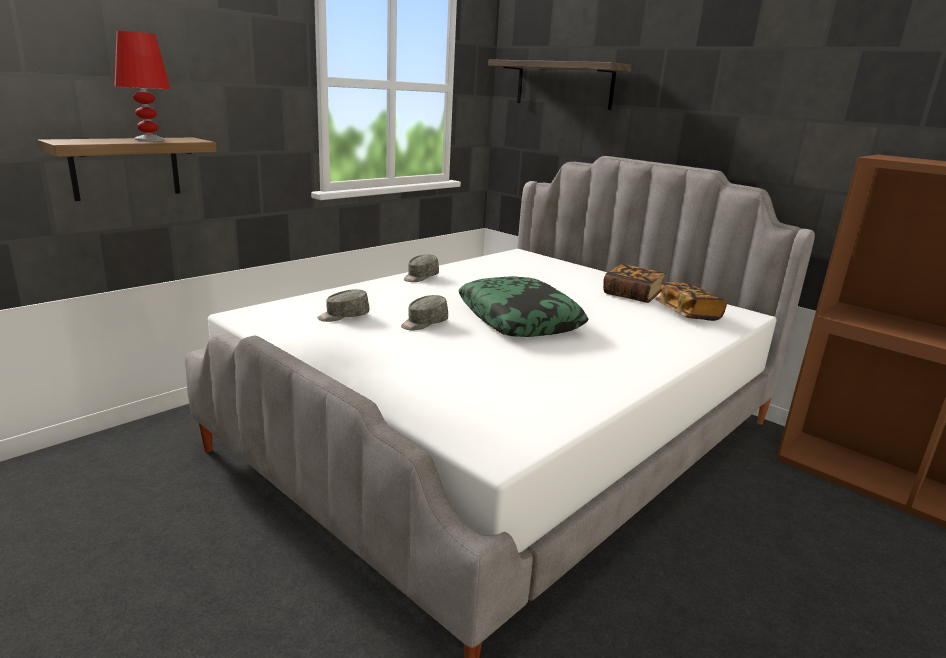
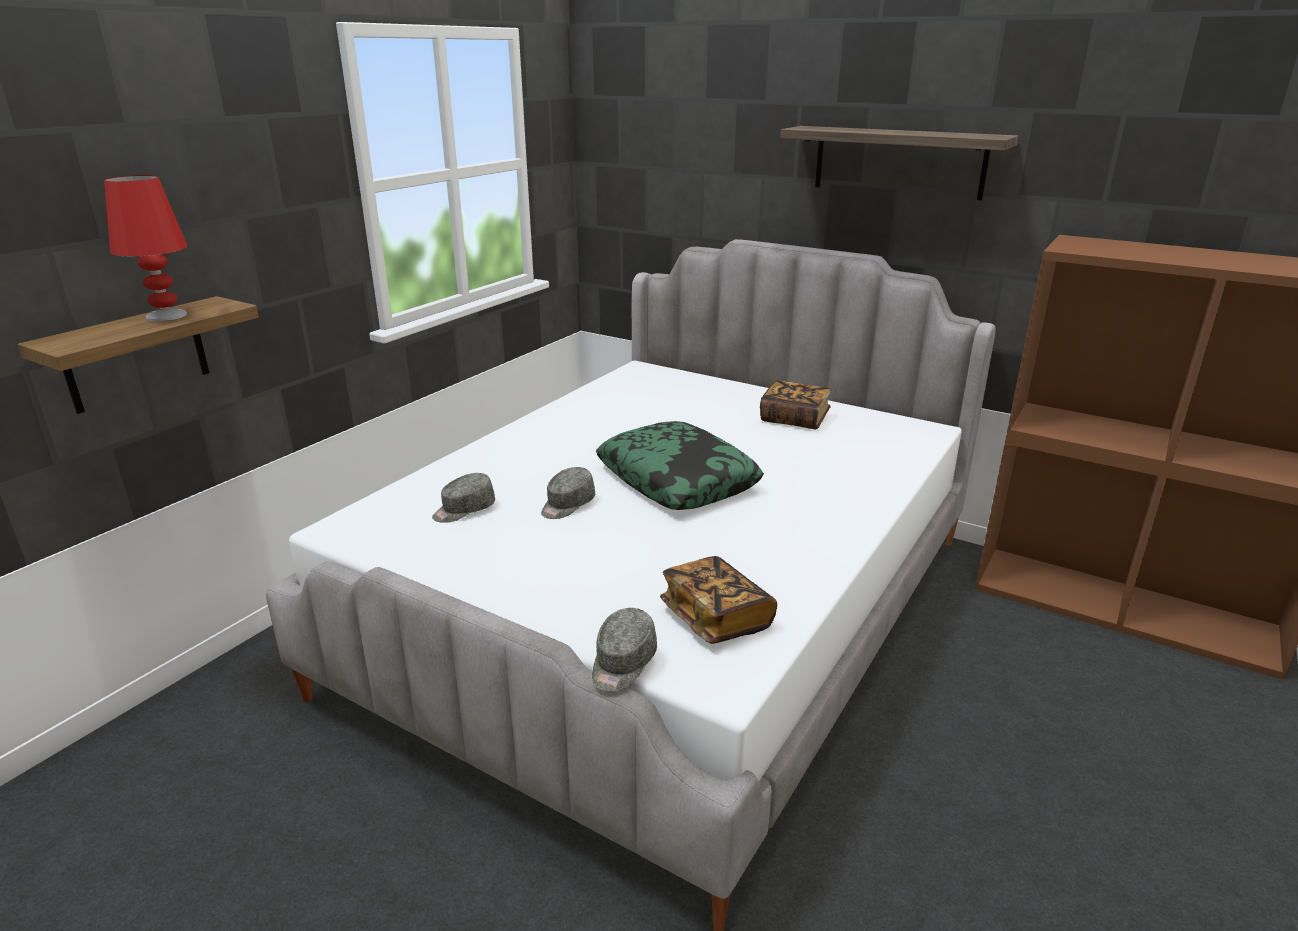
camera: 10 degrees left, 5 degrees up
grey cap [404,254,439,282] -> grey cap moved to [592,608,657,692]
shelf [488,59,631,110] -> shelf moved to [780,126,1018,201]
book [655,282,727,321] -> book moved to [660,556,777,644]

